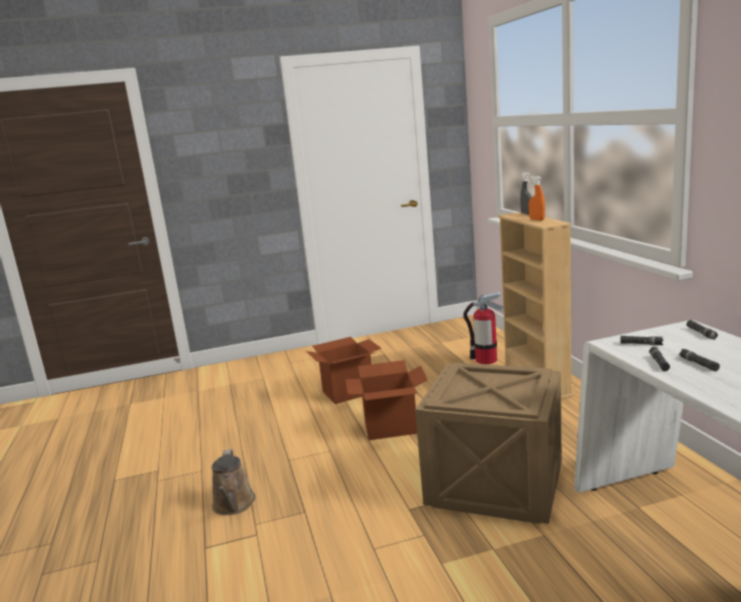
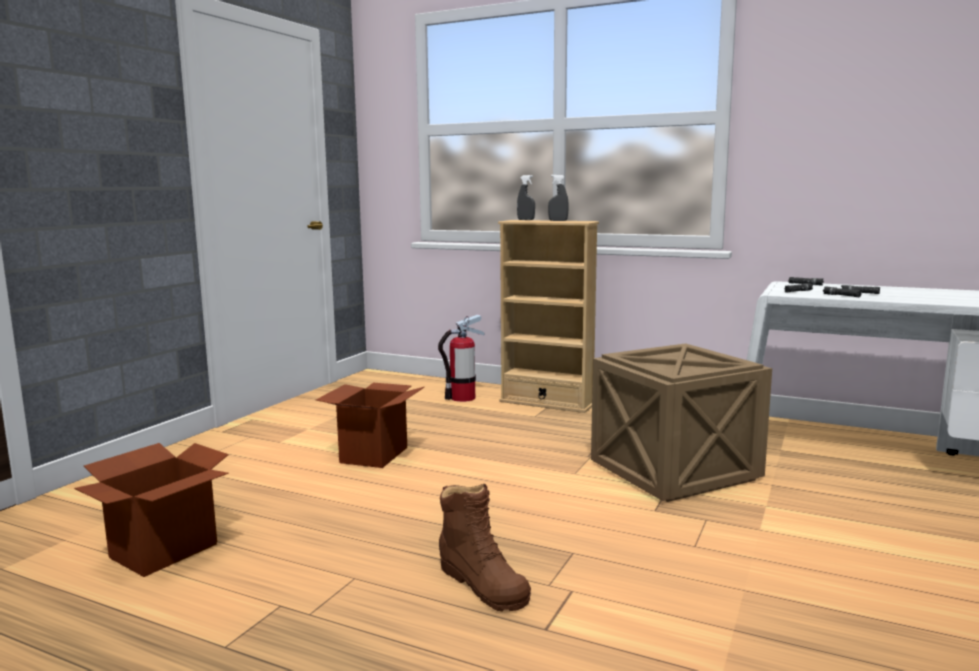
camera: 50 degrees left, 5 degrees down
brown watering can [212,449,256,515] -> brown boot [439,484,531,611]
cardboard box [345,360,427,440] -> cardboard box moved to [74,443,229,577]
orange spray bottle [529,176,545,221] -> grey spray bottle [548,175,569,221]

